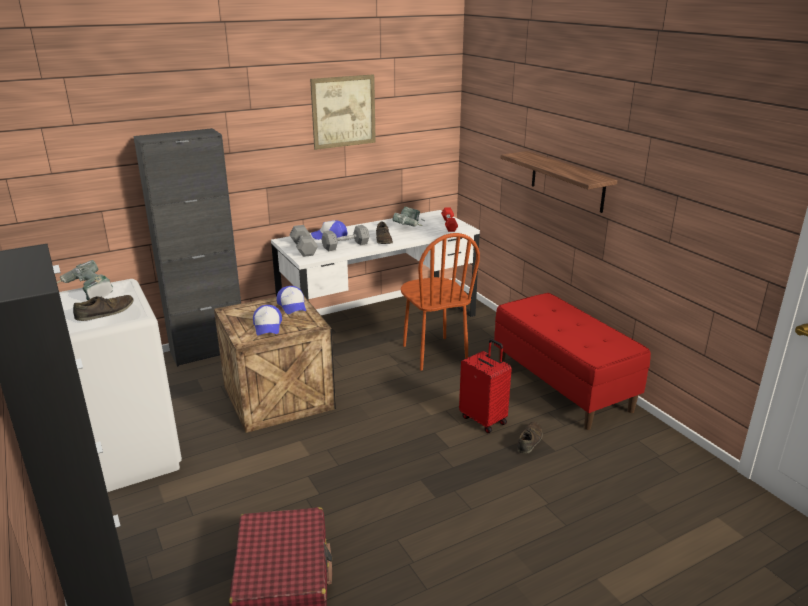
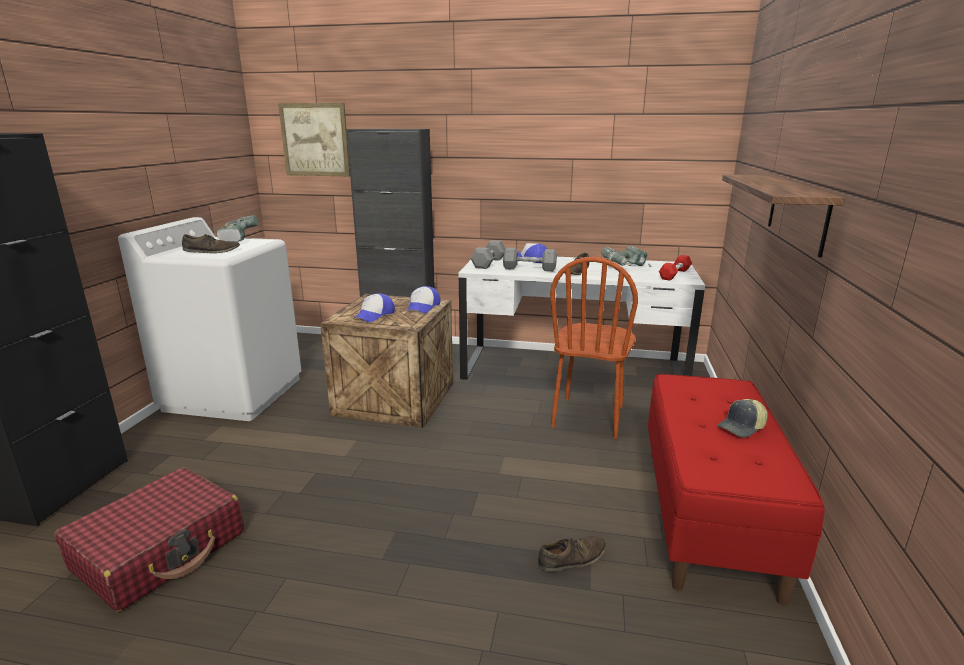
camera: 40 degrees right, 5 degrees down
picture [310,74,376,150] -> picture moved to [278,103,350,176]
red suitcase [459,339,512,433] -> none
none -> cap [717,399,768,438]

